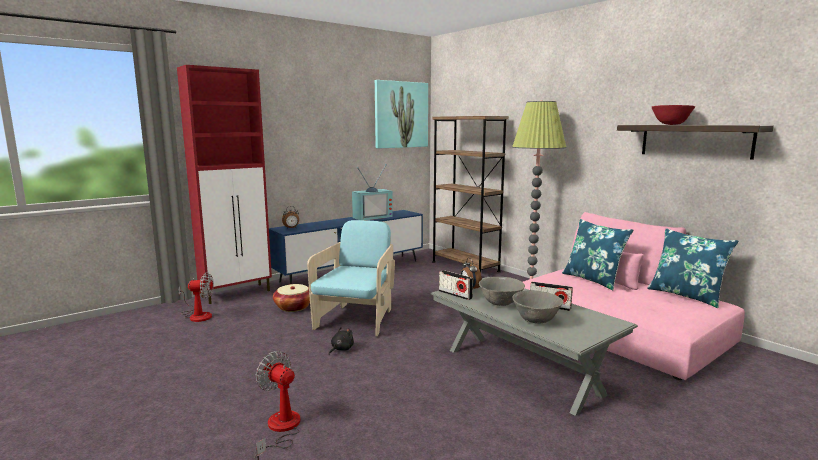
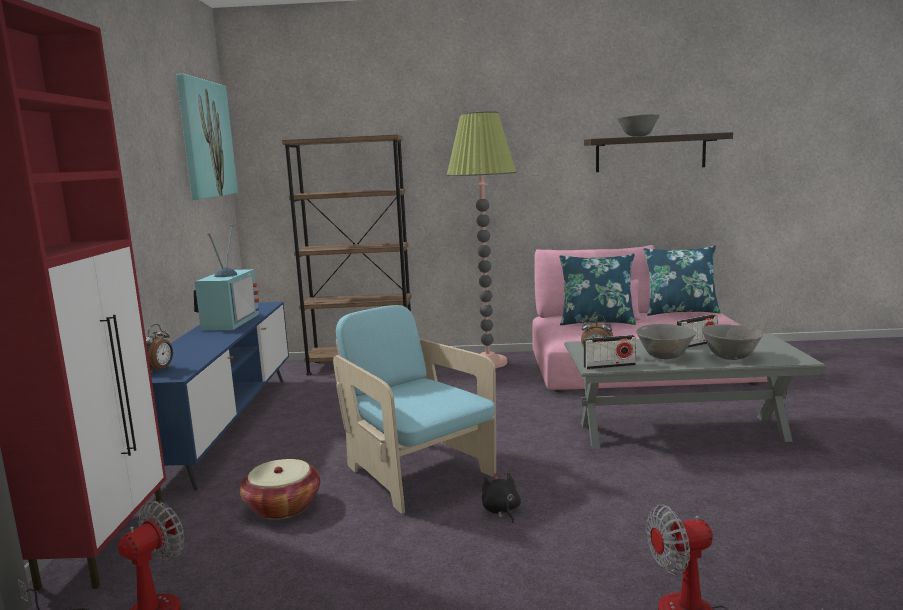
camera: 50 degrees left, 0 degrees up
red bowl [652,105,696,125] -> grey bowl [617,114,660,137]

